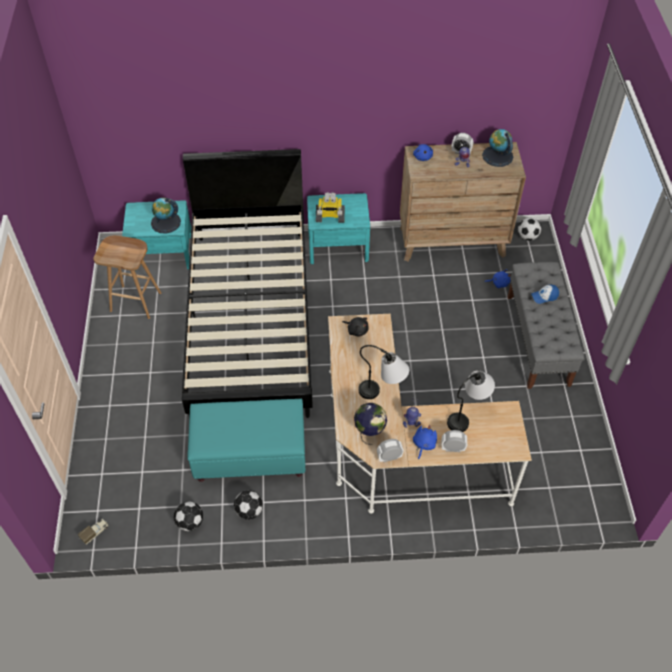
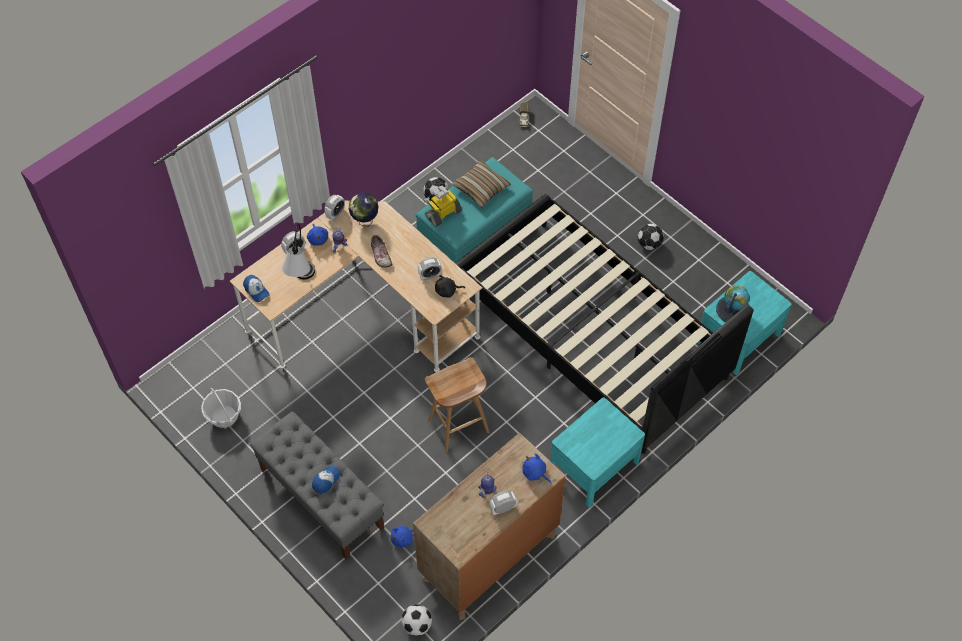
camera: 140 degrees right, 5 degrees up
brown stool [93,235,161,319] -> brown stool moved to [425,357,489,452]
football [174,501,203,531] -> football moved to [637,224,664,250]
toy robot [316,192,345,223] -> toy robot moved to [424,186,462,227]
table lamp [358,345,409,399] -> shoe [371,235,392,268]
globe [482,129,513,167] -> none
none -> basket [201,388,241,428]
none -> cap [243,275,270,302]
none -> alarm clock [418,257,442,280]
none -> pillow [452,160,511,208]

